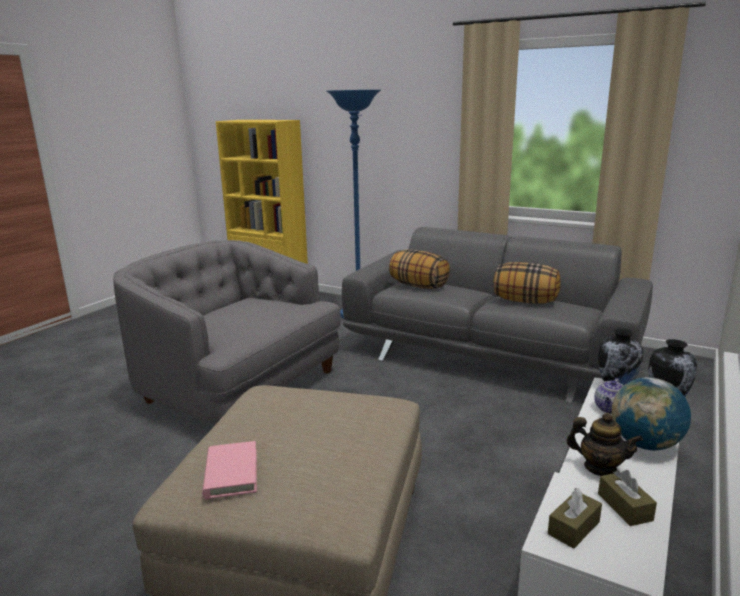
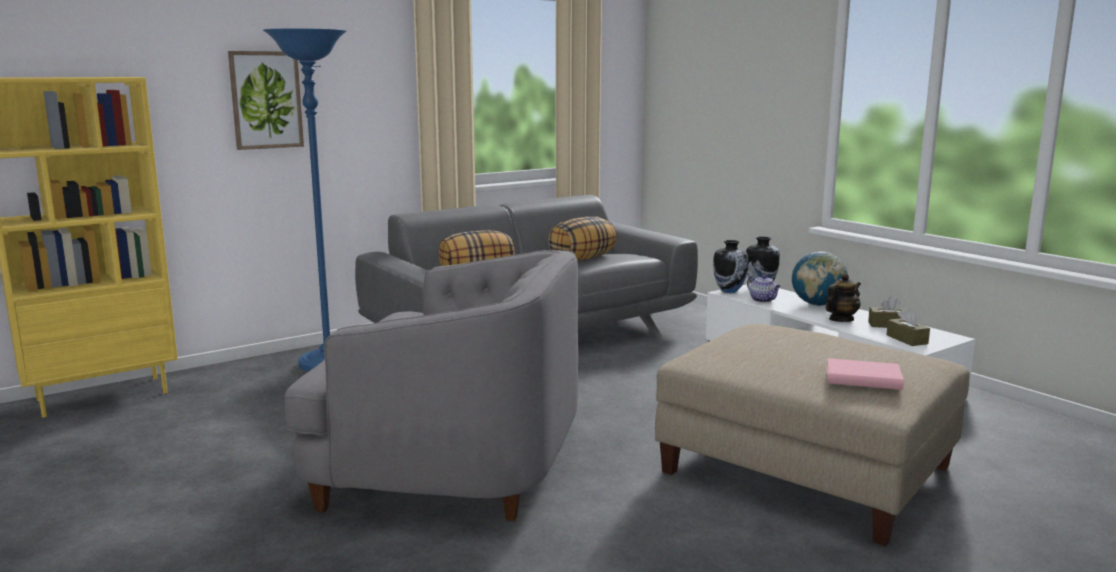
camera: 65 degrees left, 5 degrees down
grey armchair [113,240,341,425] -> grey armchair turned 135 degrees counterclockwise [284,250,578,521]
none -> picture [228,51,304,150]

